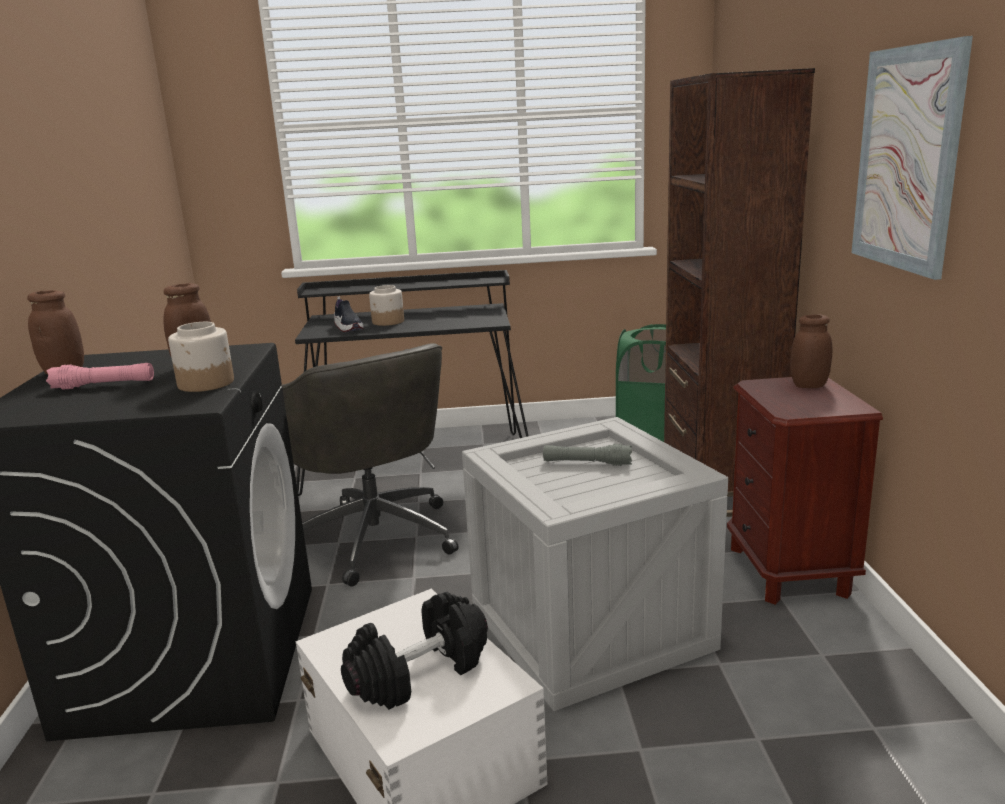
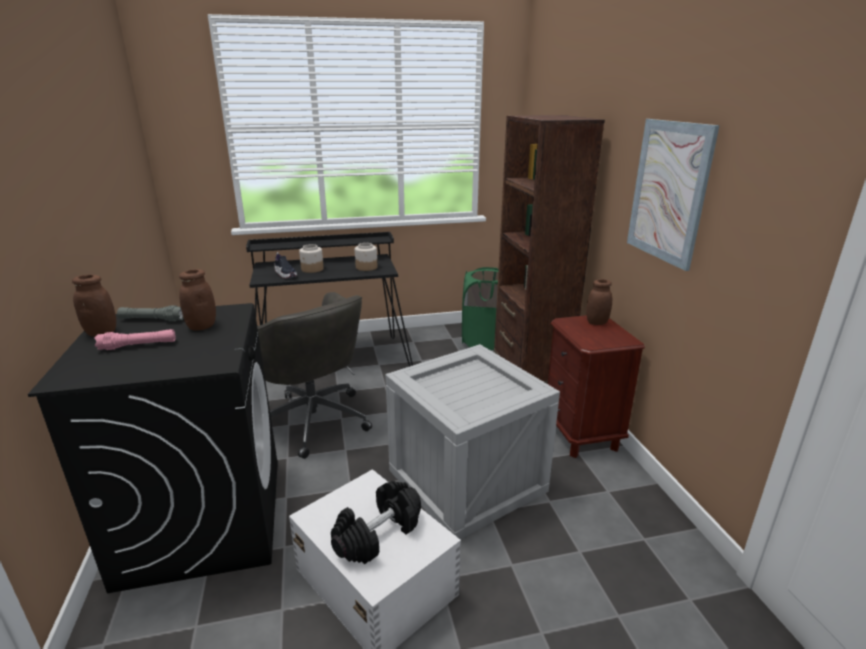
camera: 10 degrees left, 5 degrees up
jar [168,322,234,392] -> jar moved to [355,243,378,271]
grey flashlight [543,444,632,466] -> grey flashlight moved to [117,305,184,321]

